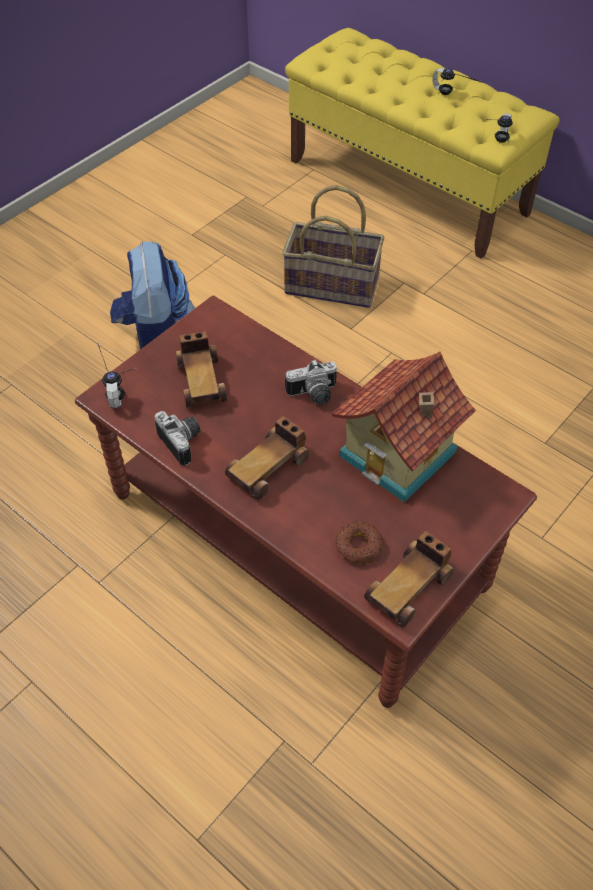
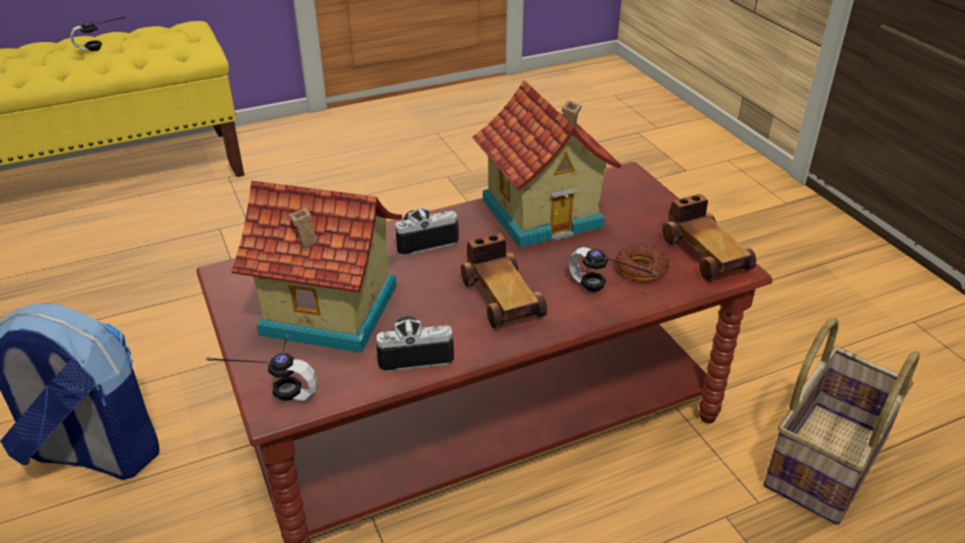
camera: 65 degrees left, 15 degrees down
toy car [175,331,227,408] -> toy house [231,180,402,353]
basket [282,185,384,308] -> basket moved to [763,318,920,525]
camera [285,359,337,405] -> camera turned 120 degrees counterclockwise [395,208,459,256]
headphones [485,113,513,143] -> headphones moved to [569,247,659,292]

